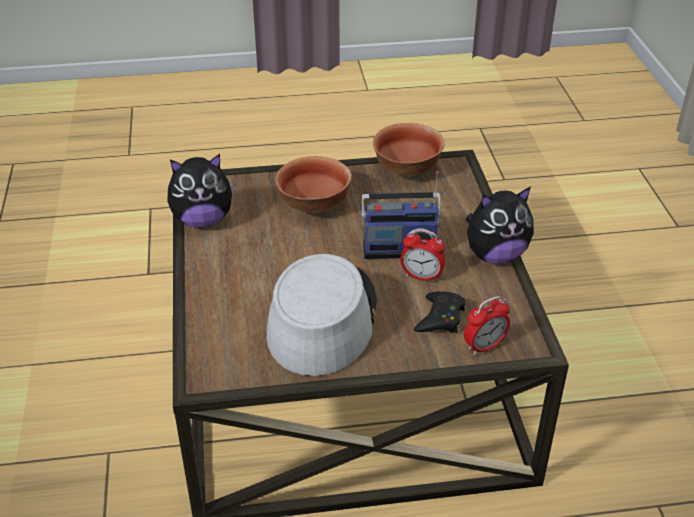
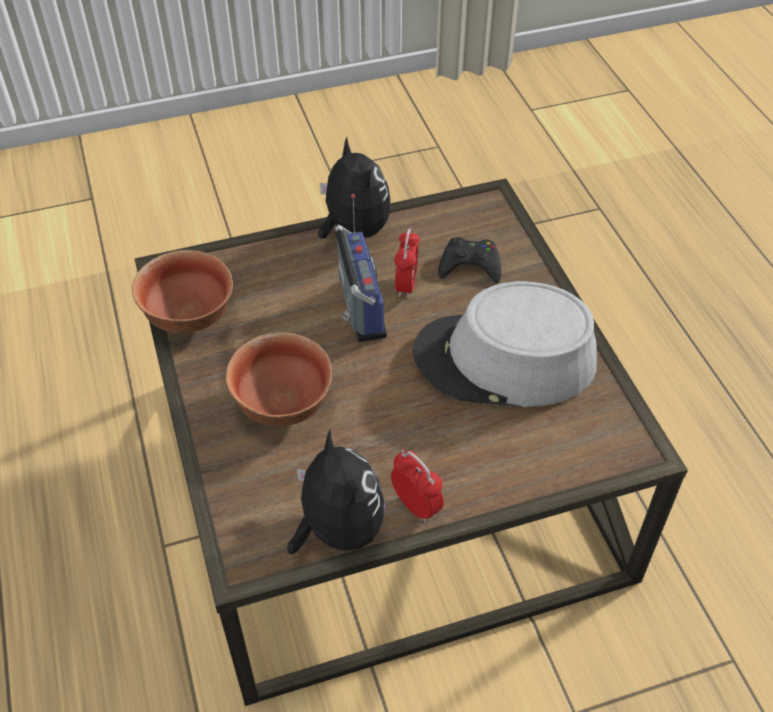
camera: 100 degrees left, 10 degrees up
alarm clock [464,296,510,355] -> alarm clock moved to [391,450,444,523]

